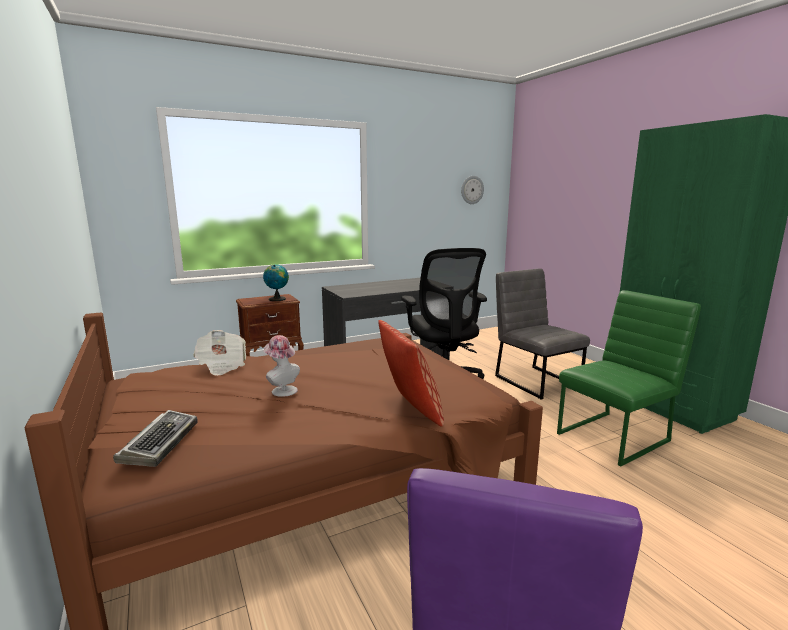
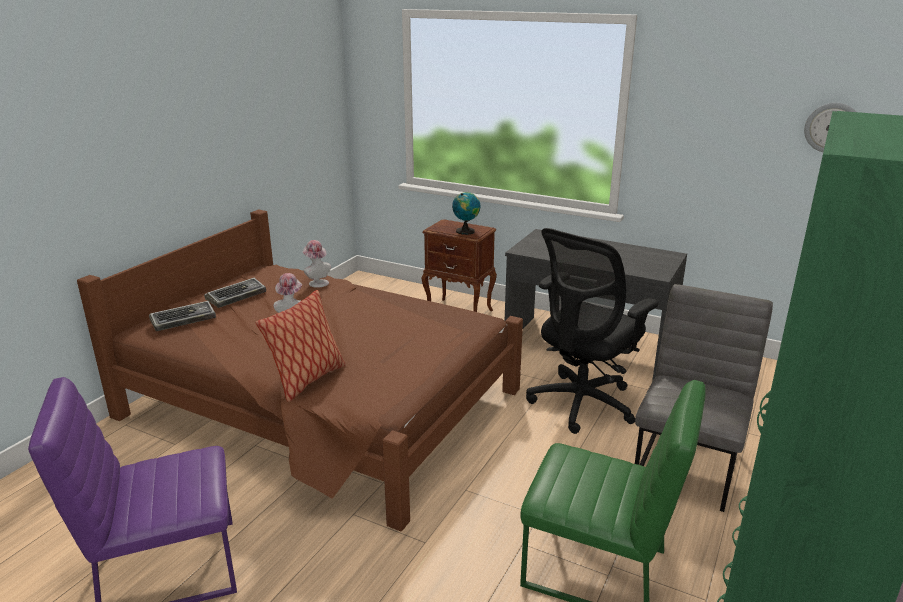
camera: 55 degrees right, 10 degrees up
newspaper [193,330,246,376] -> hat [302,240,331,288]
none -> keyboard [204,278,266,308]

